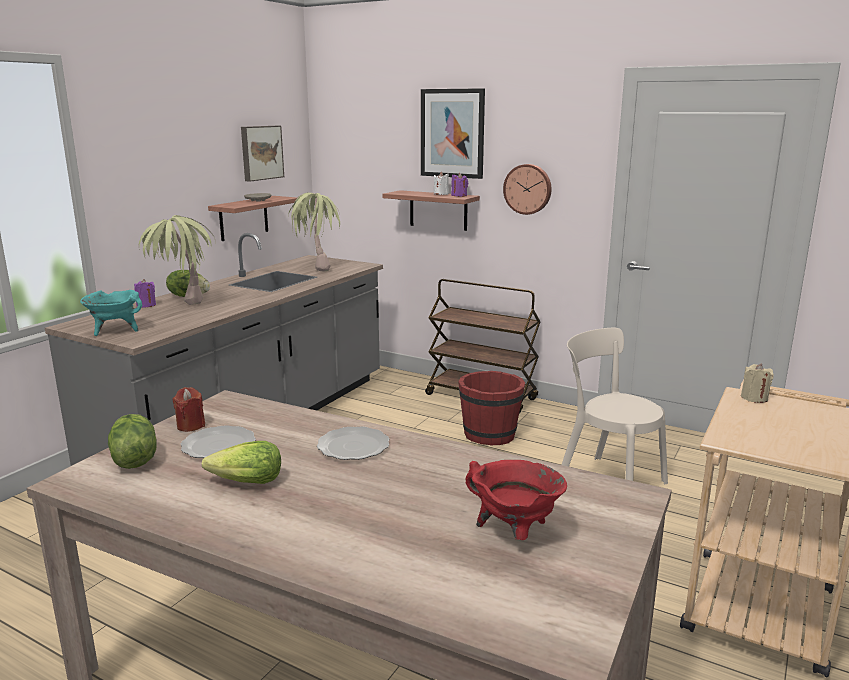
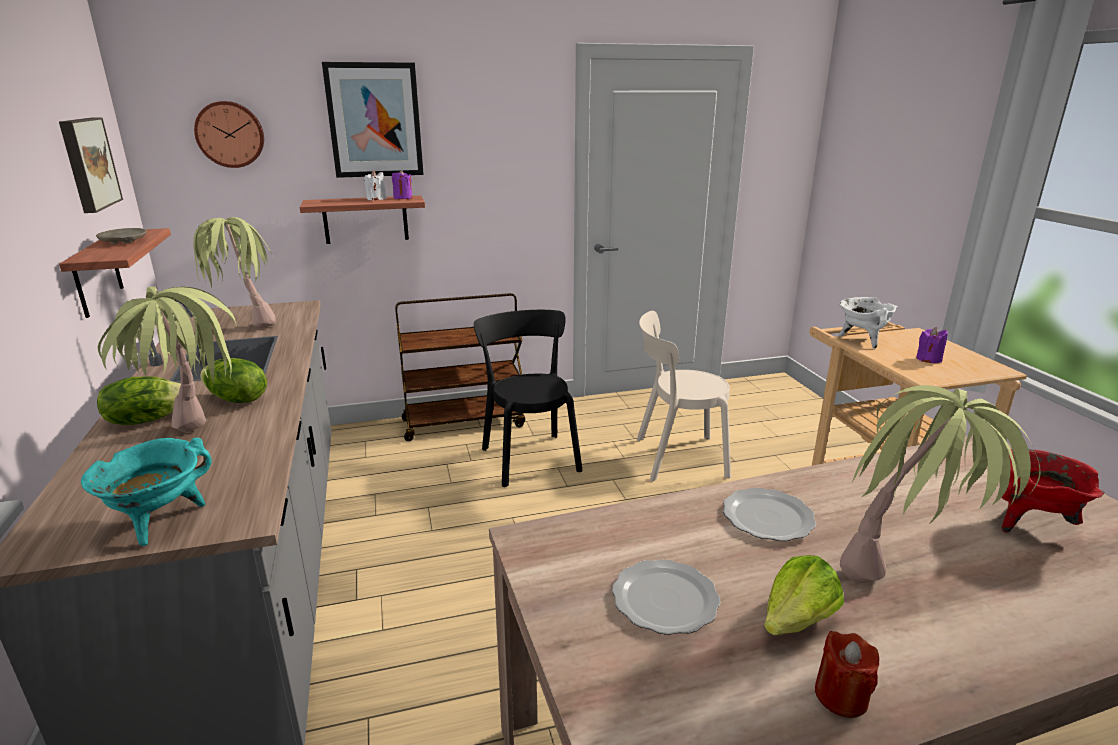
camera: 45 degrees left, 5 degrees up
lettuce [108,414,157,469] -> lettuce moved to [200,358,267,403]
purple candle [134,279,156,308] -> purple candle moved to [916,327,948,363]
red candle [172,387,205,432] -> red candle moved to [815,631,879,718]
red bucket [458,371,525,445] -> black chair [474,310,583,487]
wall clock [503,164,552,215] -> wall clock moved to [194,101,264,168]
beige candle [741,364,774,403] -> white cooking pot [838,297,898,349]
none -> potted plant [840,385,1041,583]

